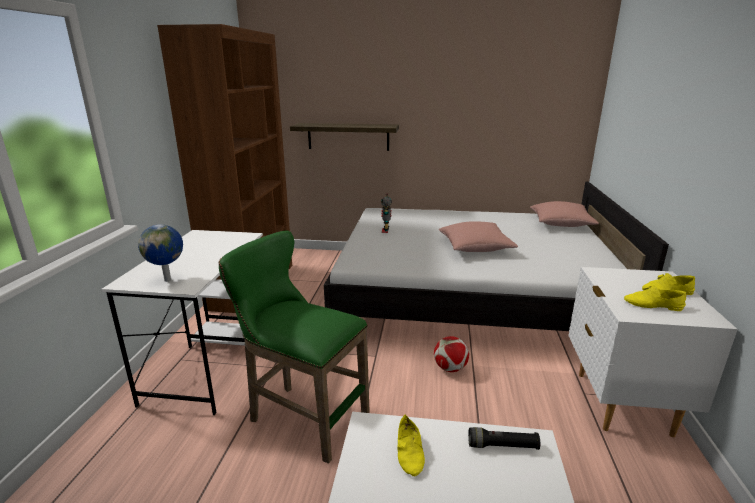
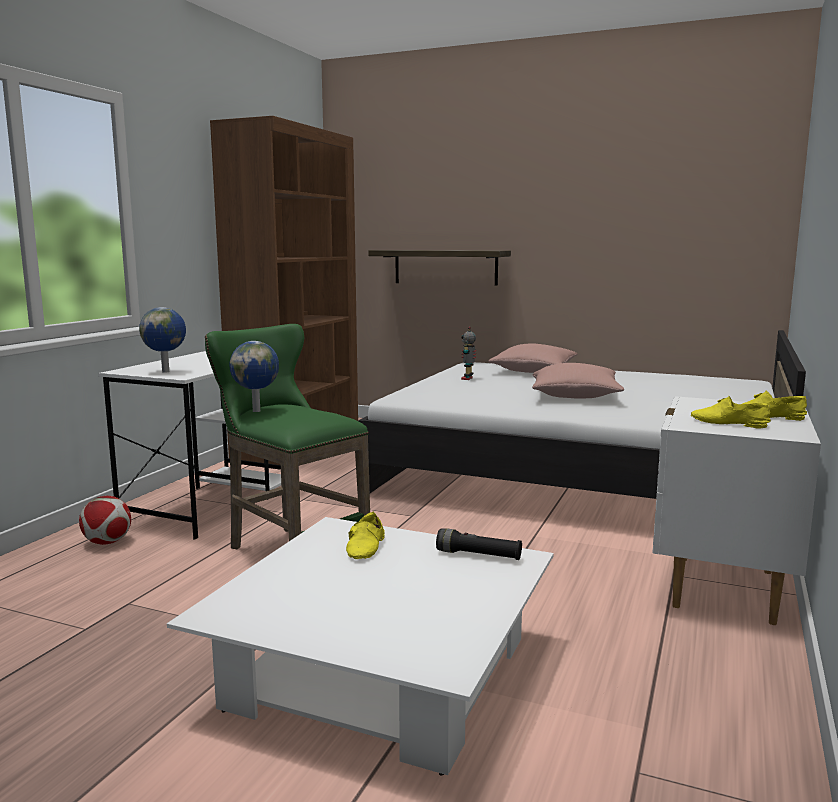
camera: 15 degrees right, 10 degrees down
football [434,336,469,372] -> football moved to [79,496,131,545]
pink pillow [530,201,599,227] -> pink pillow moved to [488,344,577,373]
none -> globe [229,341,279,412]

